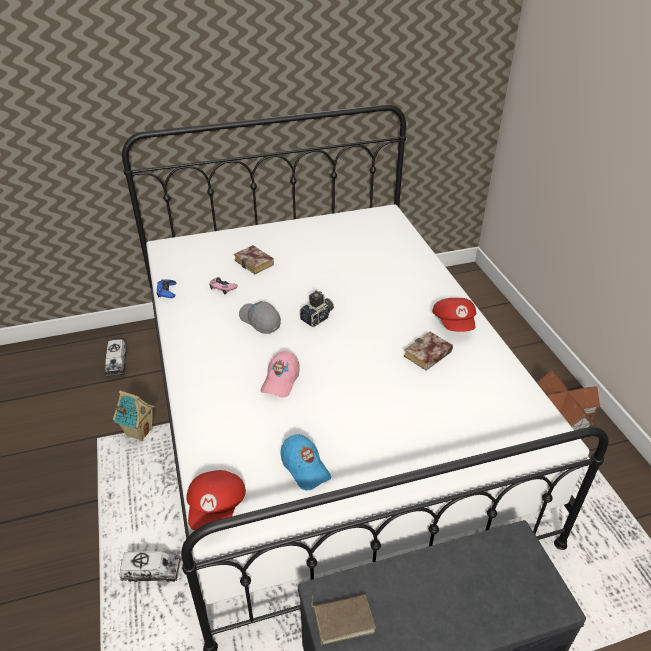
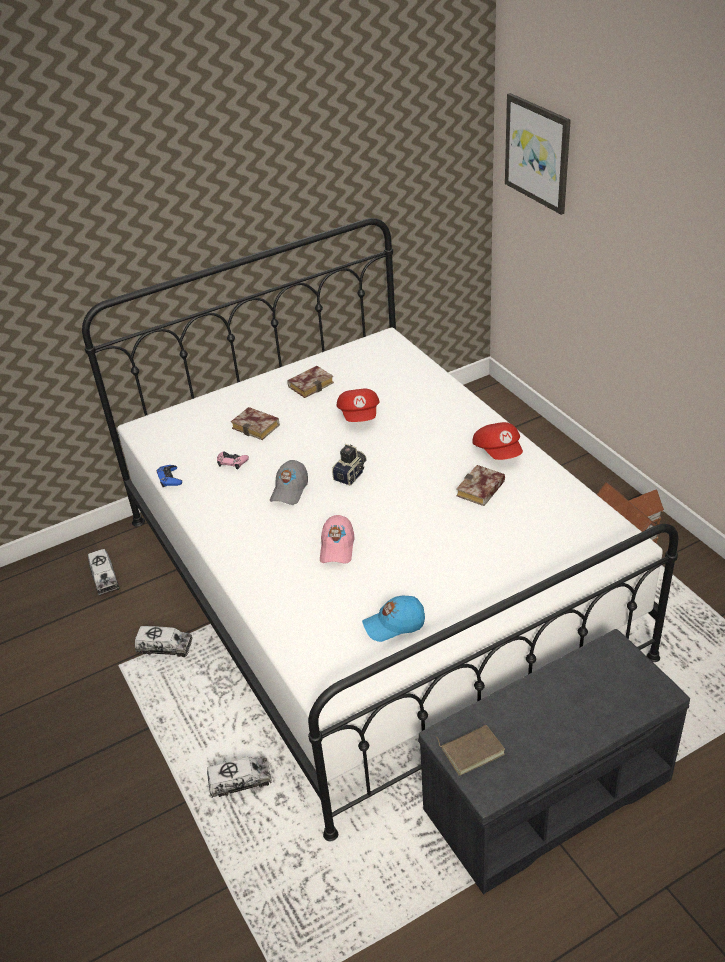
camera: 10 degrees left, 0 degrees up
toy house [113,391,155,441] -> toy truck [135,626,192,657]
red cap [186,470,246,532] -> red cap moved to [337,389,380,422]
grey cap [239,301,281,334] -> grey cap turned 105 degrees counterclockwise [270,460,308,505]
blue cap [281,434,331,491] -> blue cap turned 120 degrees clockwise [362,596,425,642]
none -> book [287,366,334,398]
none -> picture [505,93,571,215]

